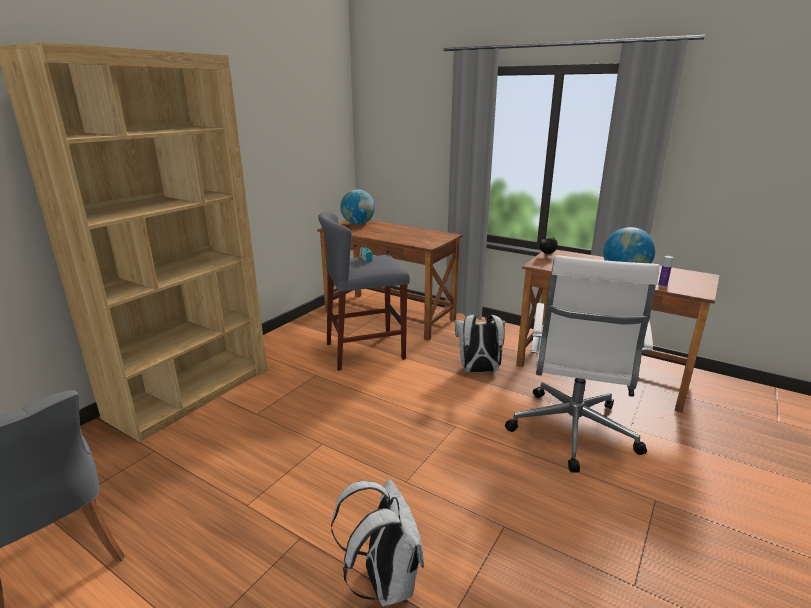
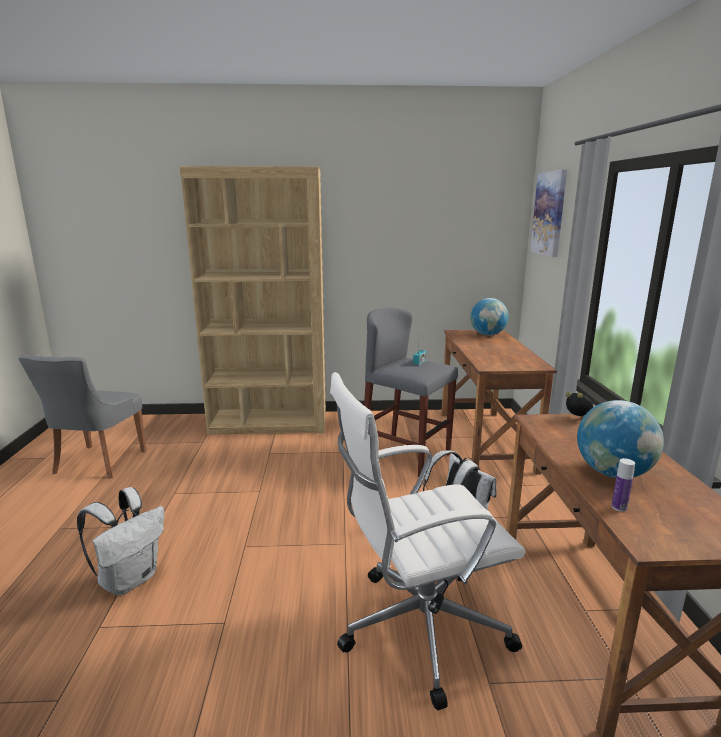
camera: 55 degrees right, 5 degrees down
none -> picture [530,170,567,257]

